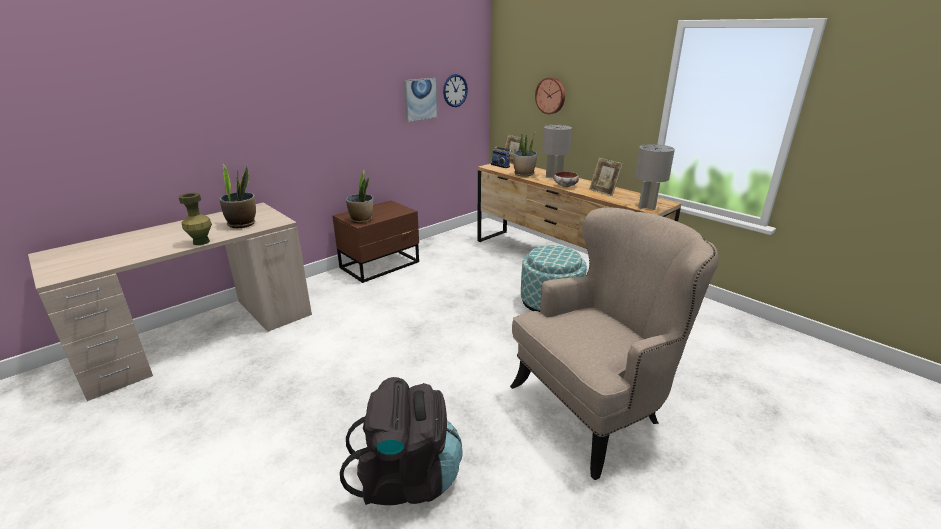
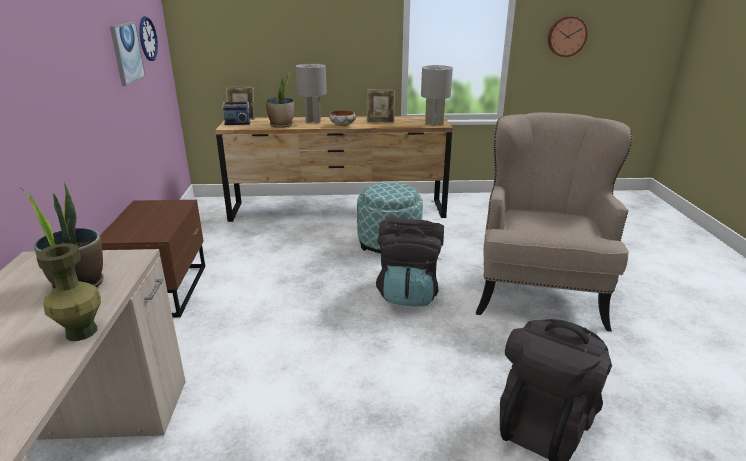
camera: 50 degrees left, 0 degrees up
potted plant [346,170,373,223] -> none
wall clock [535,77,565,114] -> wall clock moved to [548,16,588,57]
none -> black backpack [376,217,444,306]

